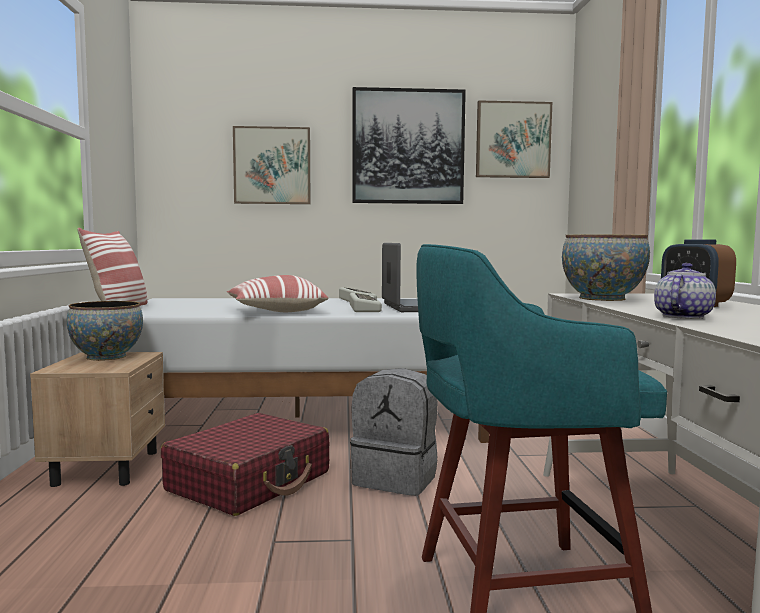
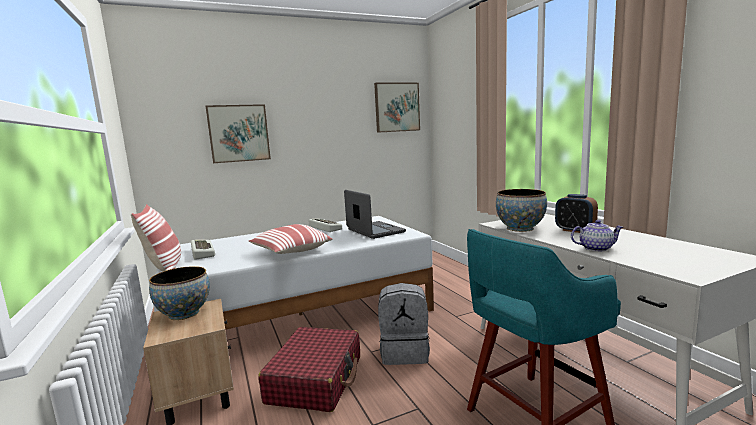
camera: 20 degrees left, 5 degrees up
keyboard [350,293,382,312] -> keyboard moved to [191,240,215,260]
picture [352,87,466,204] -> none
teapot [654,263,716,319] -> teapot turned 75 degrees clockwise [571,220,623,252]

